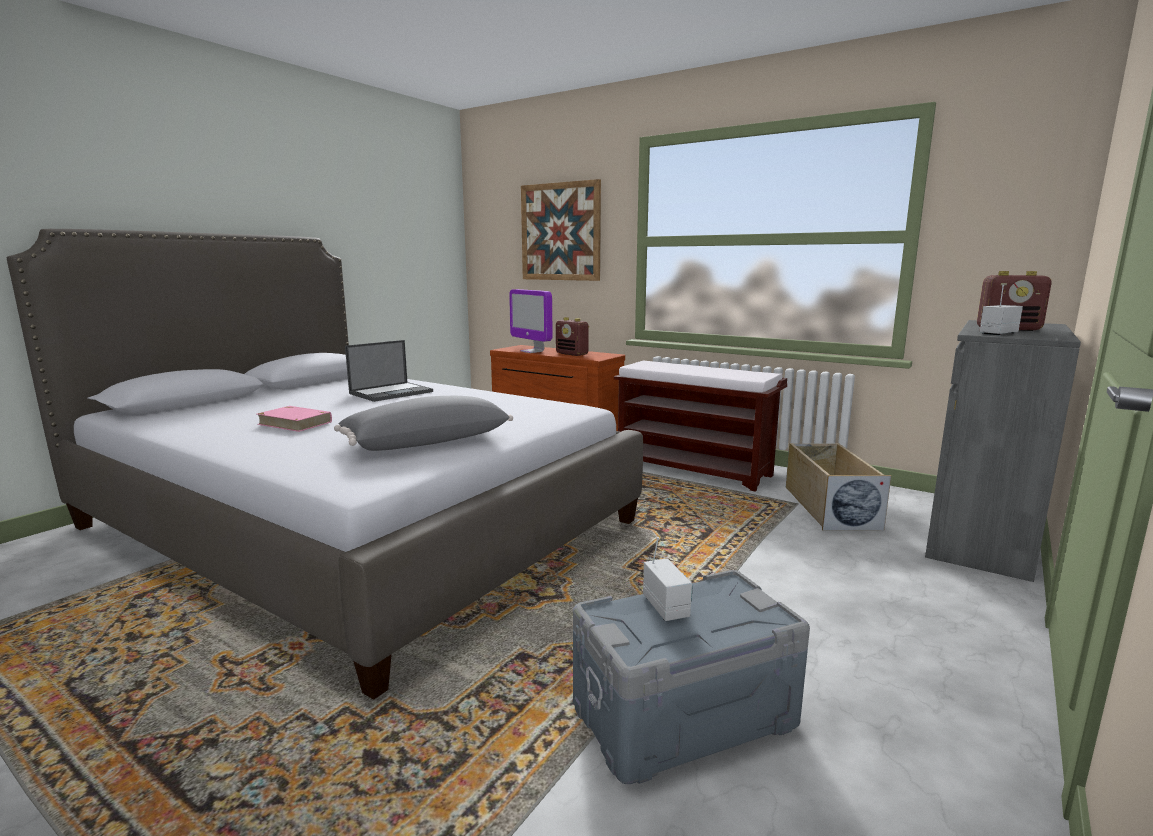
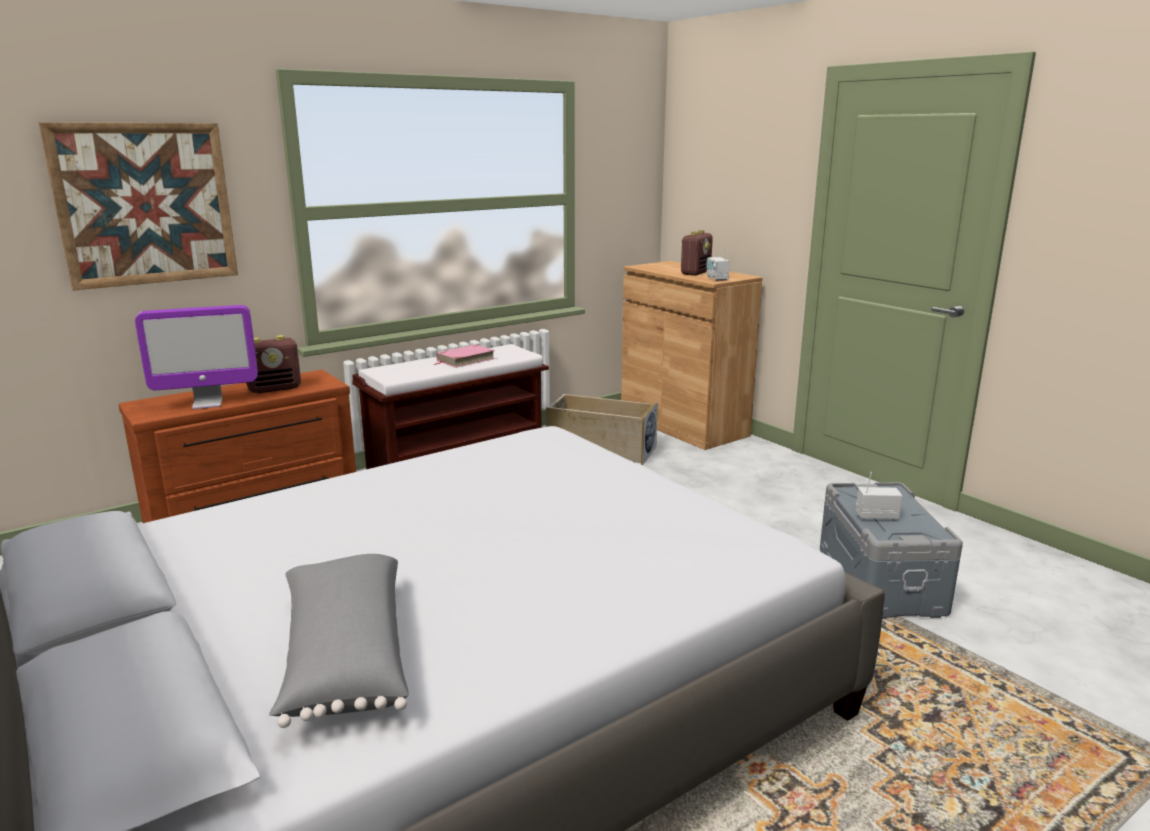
camera: 70 degrees left, 5 degrees up
pink book [257,406,332,432] -> pink book moved to [434,345,495,368]
grey pillow [334,396,513,451] -> grey pillow moved to [269,554,409,728]
laptop [345,340,433,402] -> none
grey cabinet [925,320,1081,582] -> brown cabinet [621,261,762,450]

